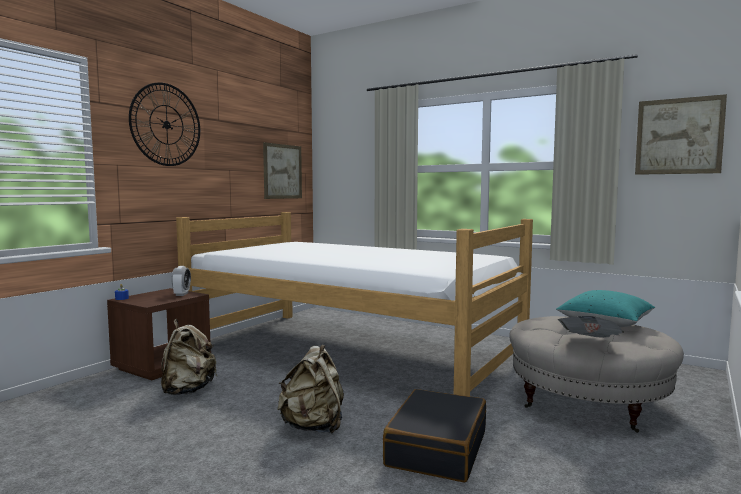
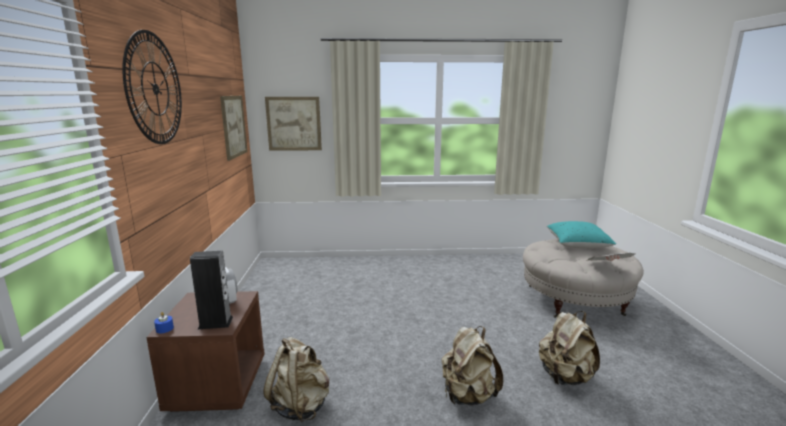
camera: 35 degrees left, 10 degrees up
bed [176,212,533,396] -> none
black suitcase [383,389,486,482] -> beige backpack [539,311,600,385]
picture [635,94,727,175] -> picture moved to [265,97,322,151]
none -> speaker [190,251,233,329]

